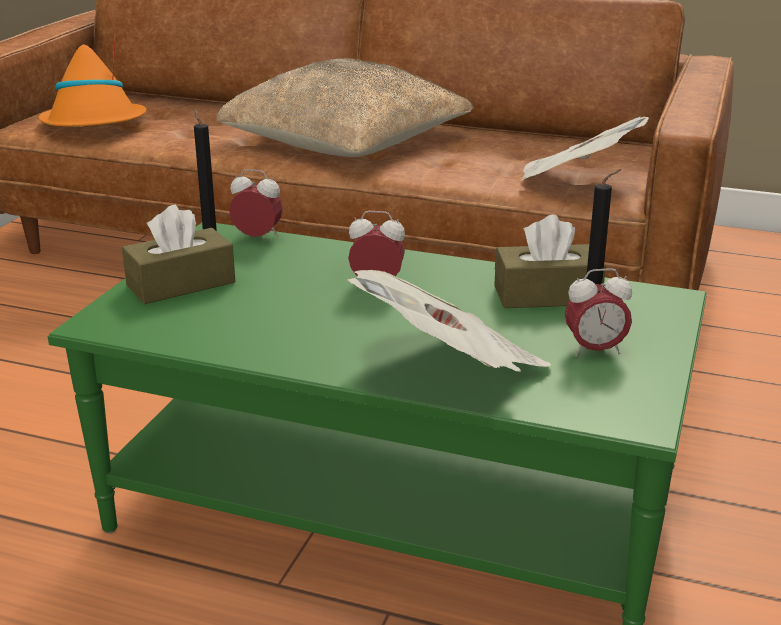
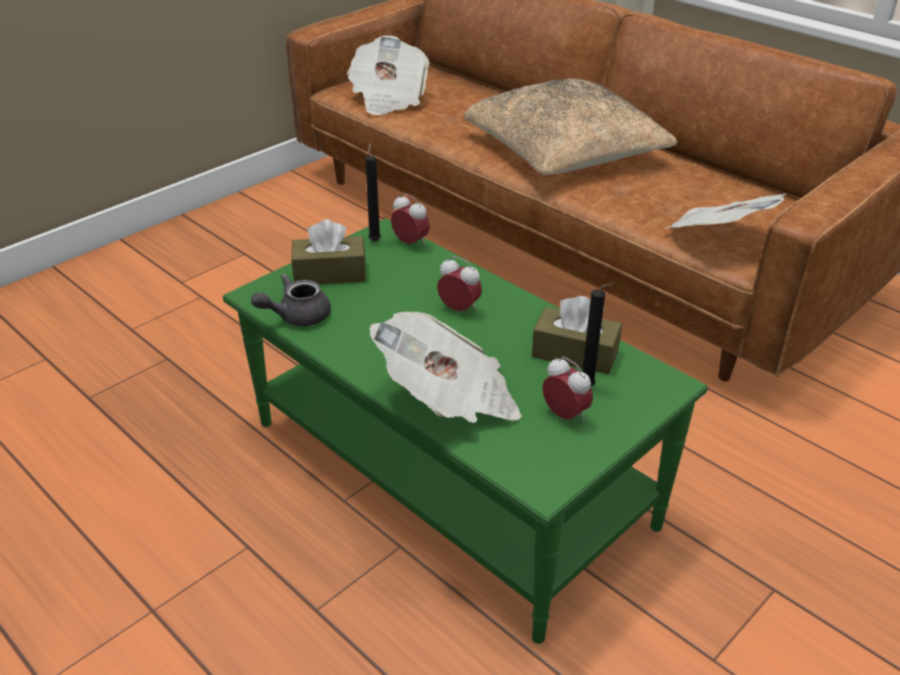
camera: 25 degrees right, 10 degrees up
orange hat [39,38,146,126] -> newspaper [347,35,430,115]
alarm clock [565,268,632,357] -> alarm clock turned 150 degrees counterclockwise [542,357,593,421]
none -> grey teapot [251,274,331,326]

